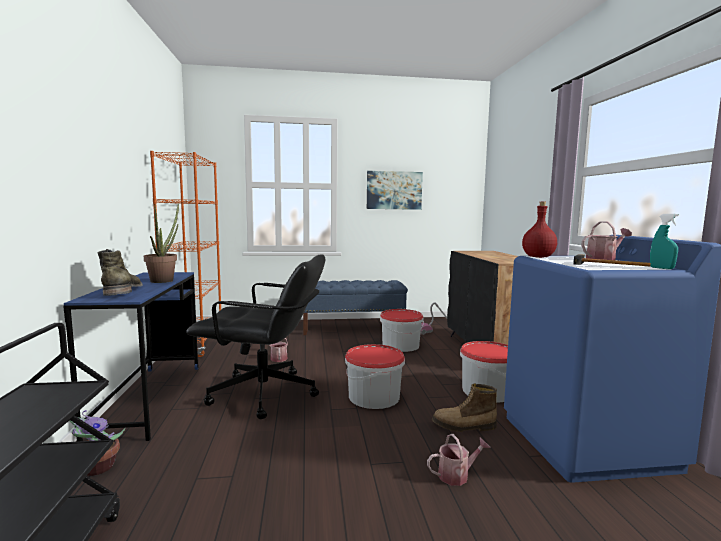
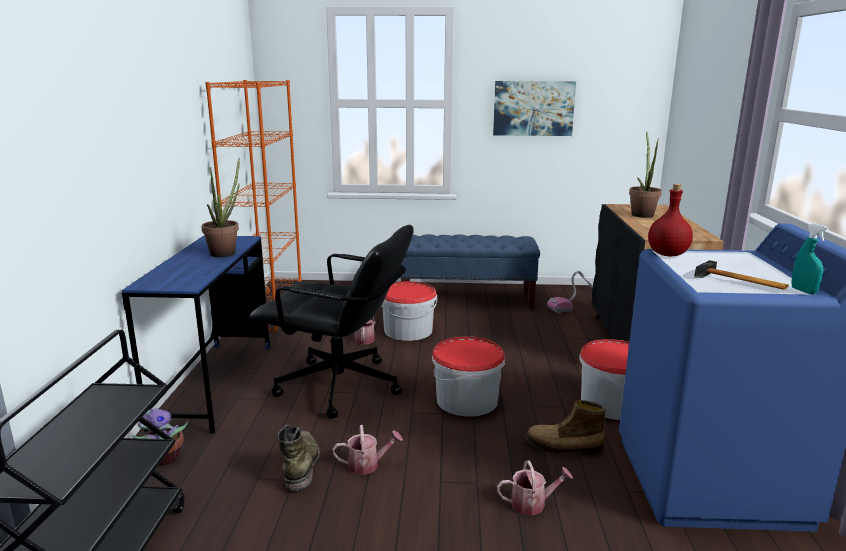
camera: 10 degrees right, 10 degrees up
green boot [97,249,143,296] -> green boot moved to [278,425,320,491]
bucket [380,309,424,352] -> bucket moved to [381,281,437,341]
watering can [582,221,632,260] -> watering can moved to [333,425,403,475]
none -> potted plant [629,132,662,218]

